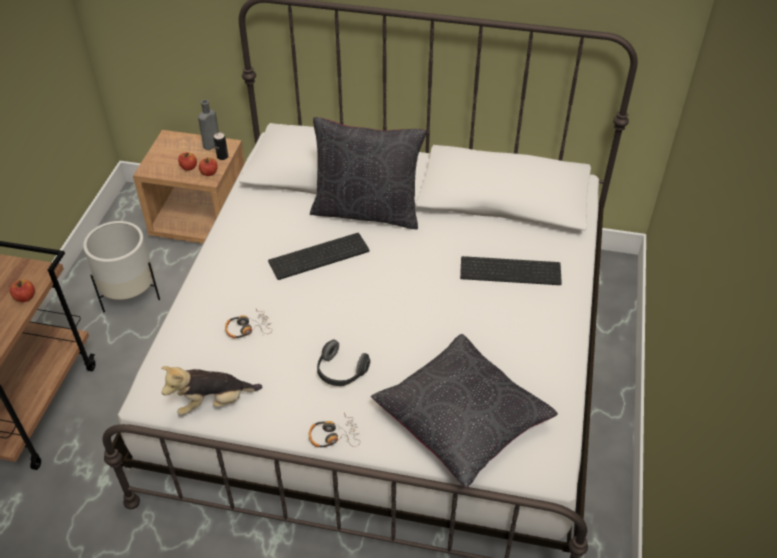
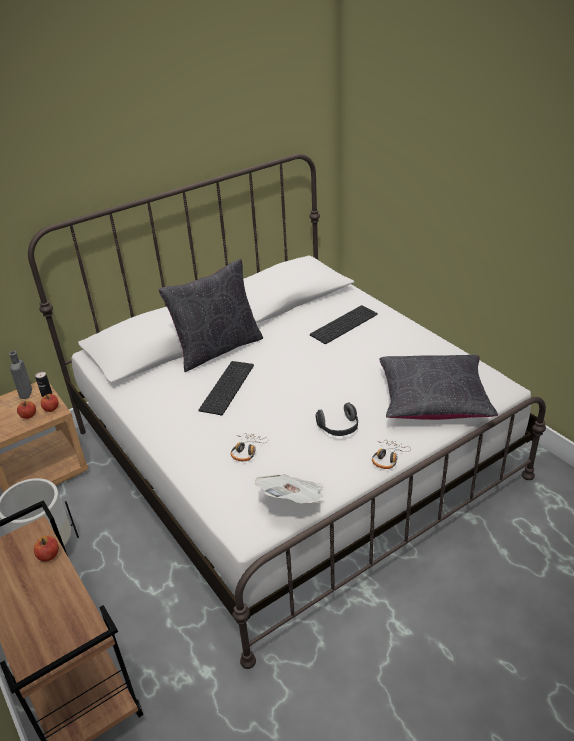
camera: 45 degrees left, 10 degrees down
plush toy [161,366,262,415] -> newspaper [255,474,323,503]

